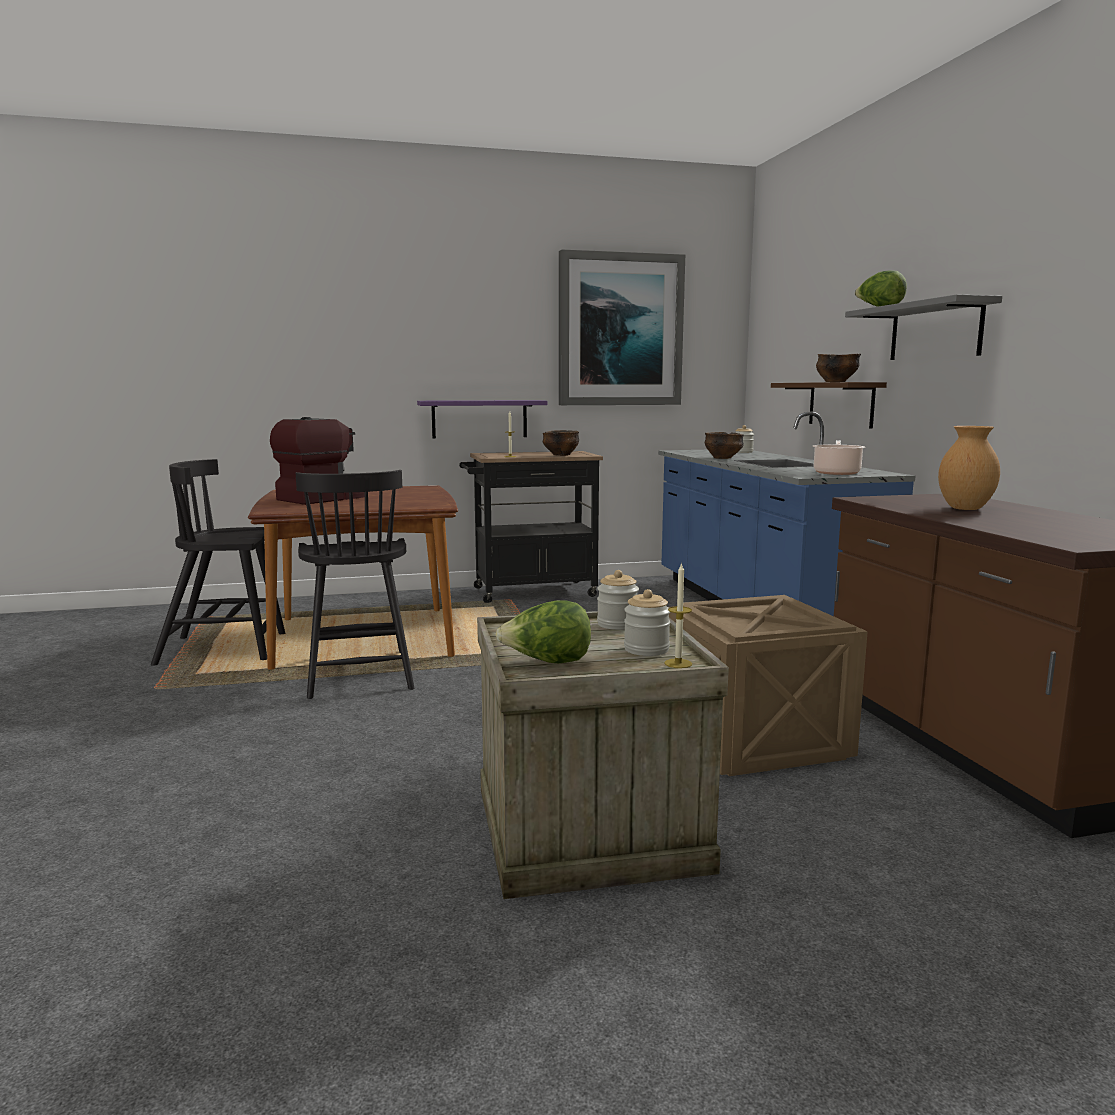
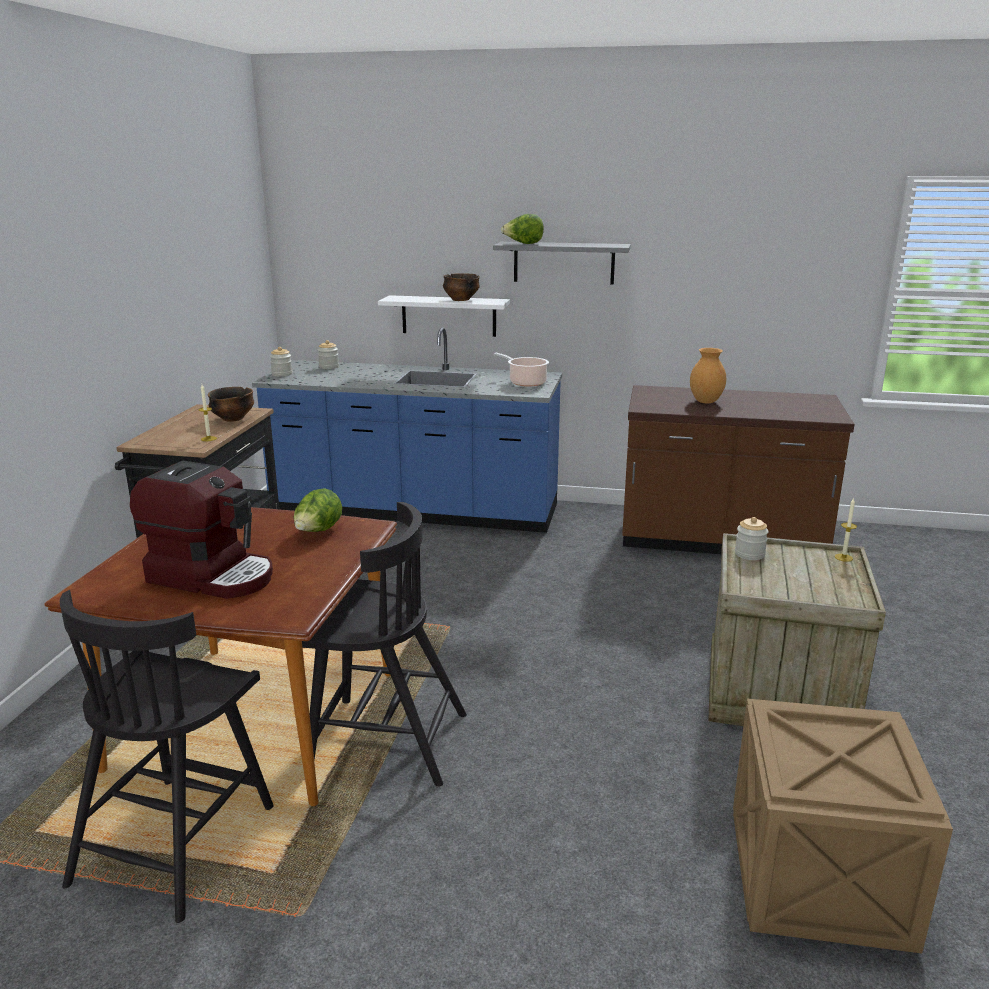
camera: 65 degrees left, 10 degrees up
coffee machine [270,417,365,505] -> coffee machine turned 135 degrees clockwise [130,461,273,599]
purple shelf [417,400,547,439] -> none
lettuce [496,600,591,663] -> lettuce moved to [294,488,342,532]
picture [559,250,685,405] -> none
jar [624,589,670,656] -> jar moved to [270,347,292,377]
crate [668,595,868,776] -> crate moved to [733,699,953,953]
bowl [704,432,744,459] -> none
brown shelf [771,382,887,429] -> white shelf [378,295,510,337]

